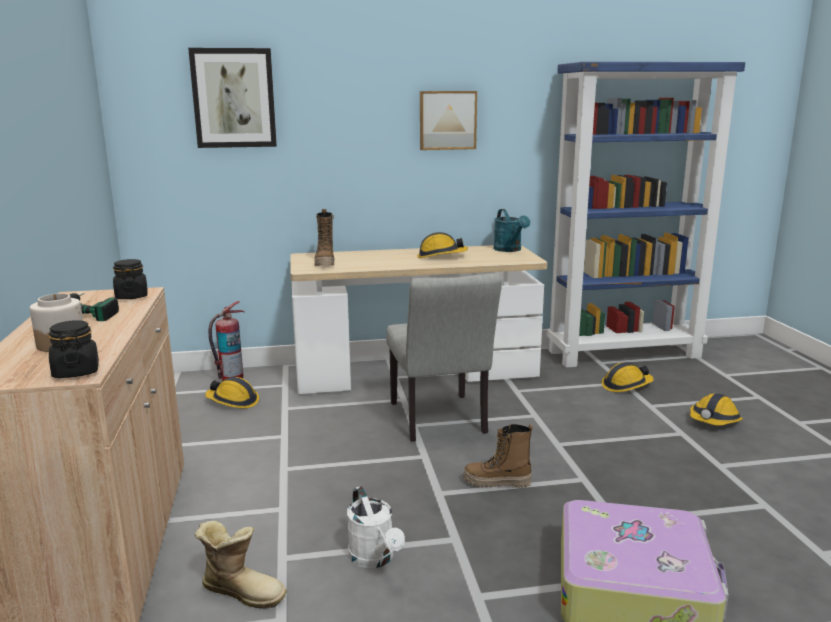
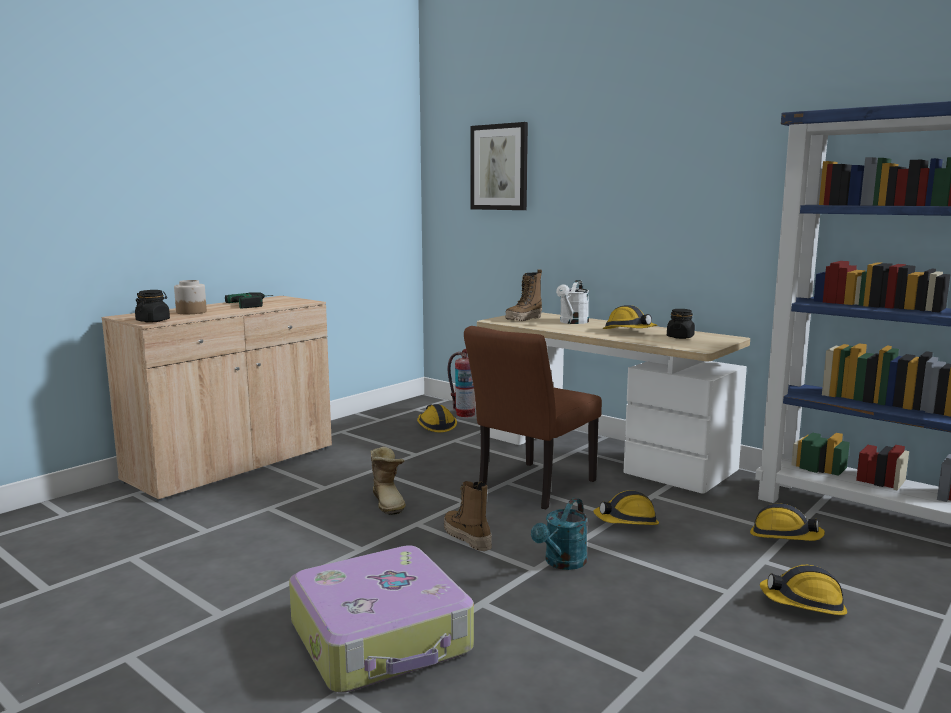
camera: 50 degrees right, 5 degrees down
black jar [113,259,148,299] -> black jar moved to [667,309,695,339]
boot [194,521,287,609] -> boot moved to [370,447,406,515]
white watering can [347,486,405,568] -> white watering can moved to [556,280,589,324]
grey chair [386,273,502,442] -> brown chair [464,326,602,509]
picture [420,91,477,150] -> none
turquoise watering can [494,209,530,252] -> turquoise watering can moved to [531,498,587,570]
none -> hard hat [593,491,659,525]

